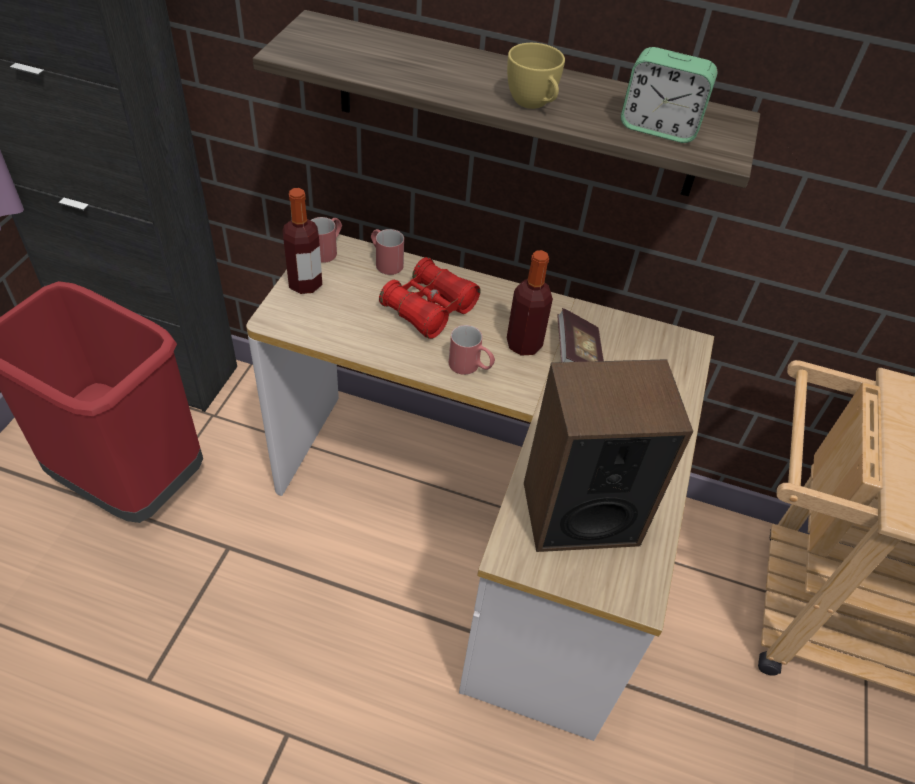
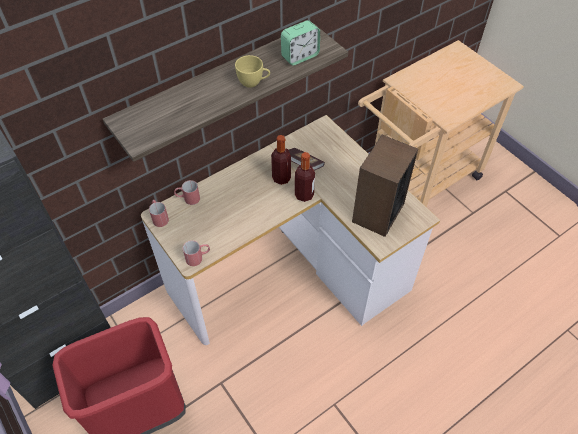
camera: 50 degrees left, 5 degrees up
bottle [282,188,322,294] -> bottle moved to [295,152,315,202]
red binoculars [379,257,480,339] -> none
red mug [449,325,495,375] -> red mug moved to [183,240,210,266]

